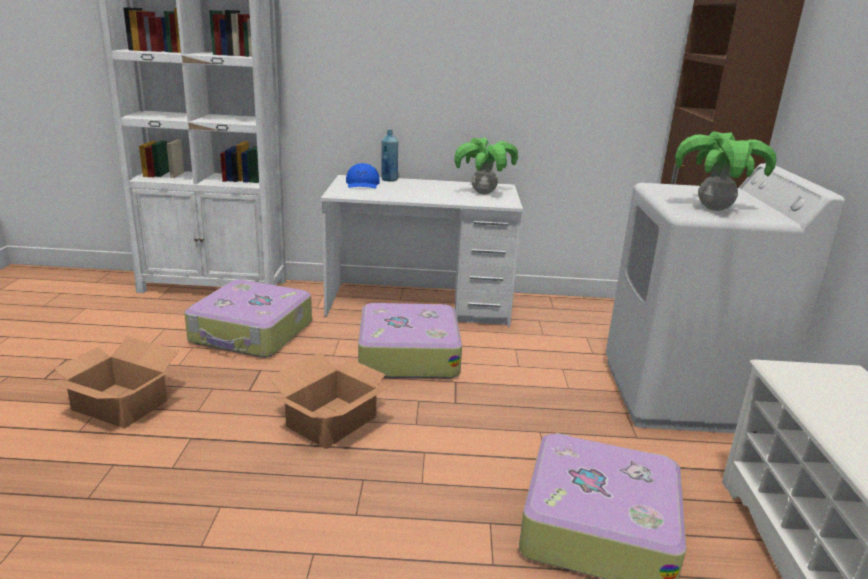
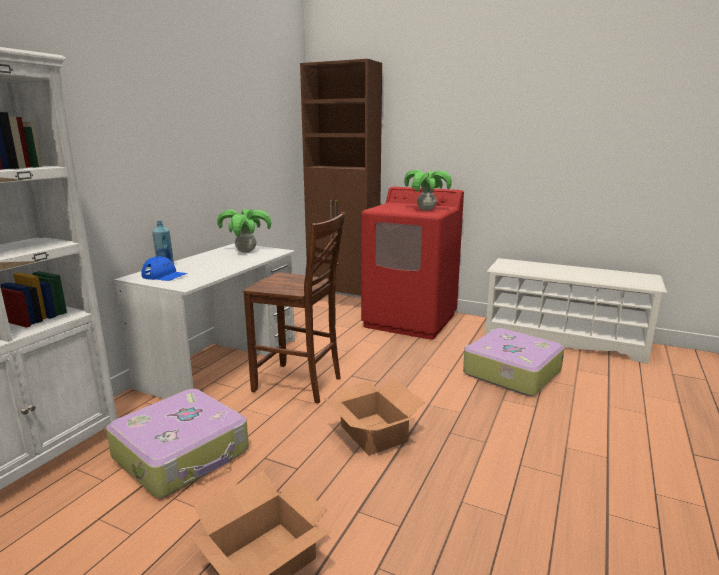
camera: 65 degrees left, 5 degrees down
suitcase [358,303,462,379] -> brown chair [243,212,345,404]
white washing machine [606,163,845,433] -> red washing machine [361,187,464,340]

